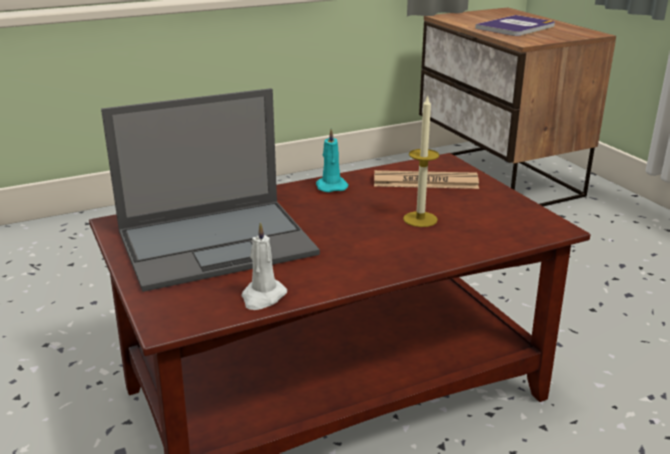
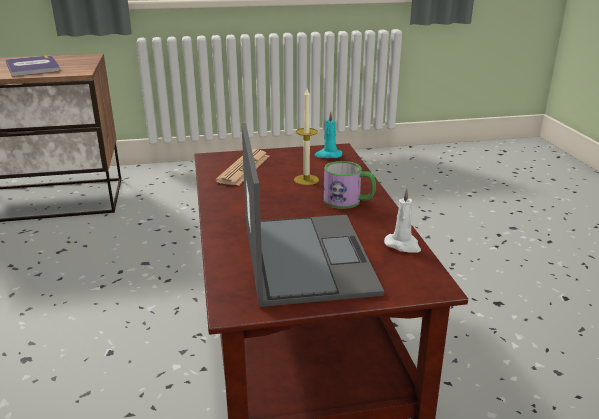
camera: 75 degrees left, 0 degrees up
turquoise candle [316,128,349,192] -> turquoise candle moved to [315,111,342,158]
none -> mug [324,161,376,209]

